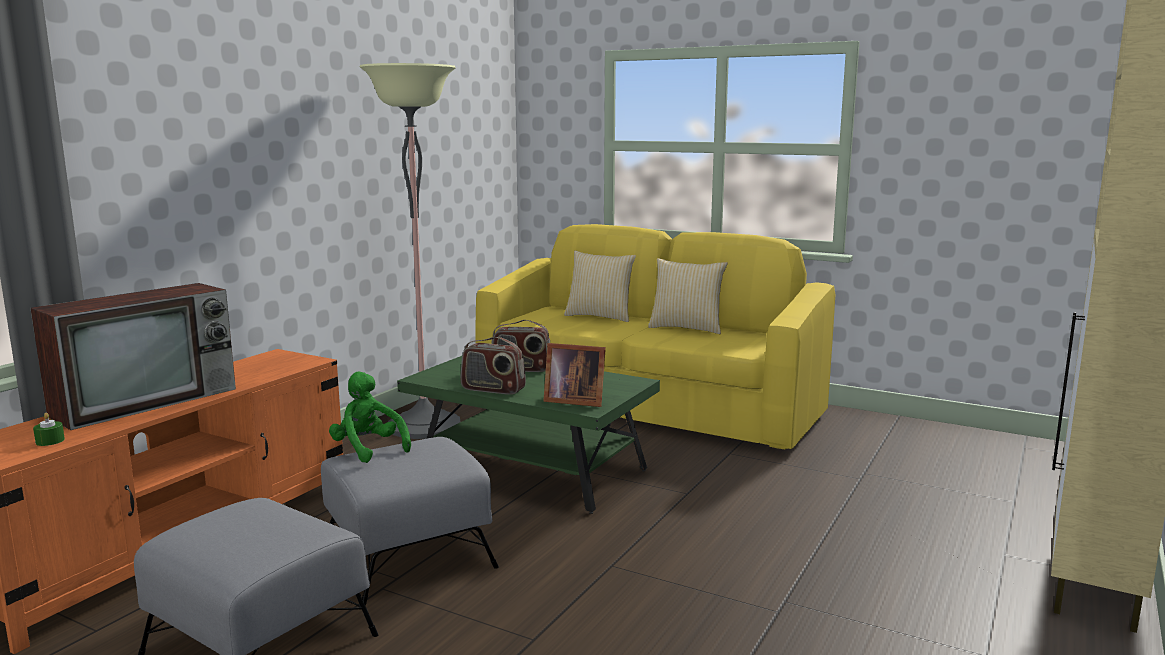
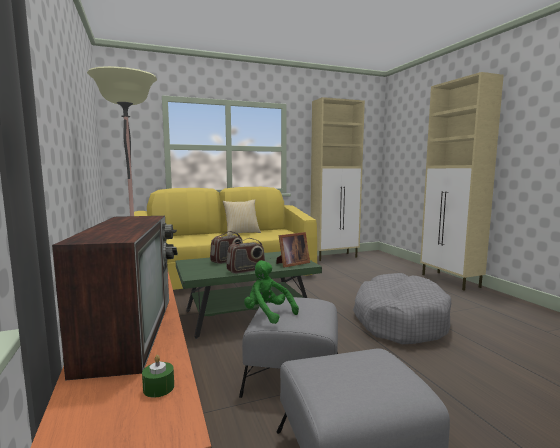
camera: 50 degrees left, 5 degrees down
green plush toy [329,372,411,463] -> green plush toy turned 45 degrees clockwise [244,260,299,324]
pillow [564,251,636,322] -> none
none -> beige cabinet [311,97,365,261]
none -> grey dog bed [353,273,451,344]

